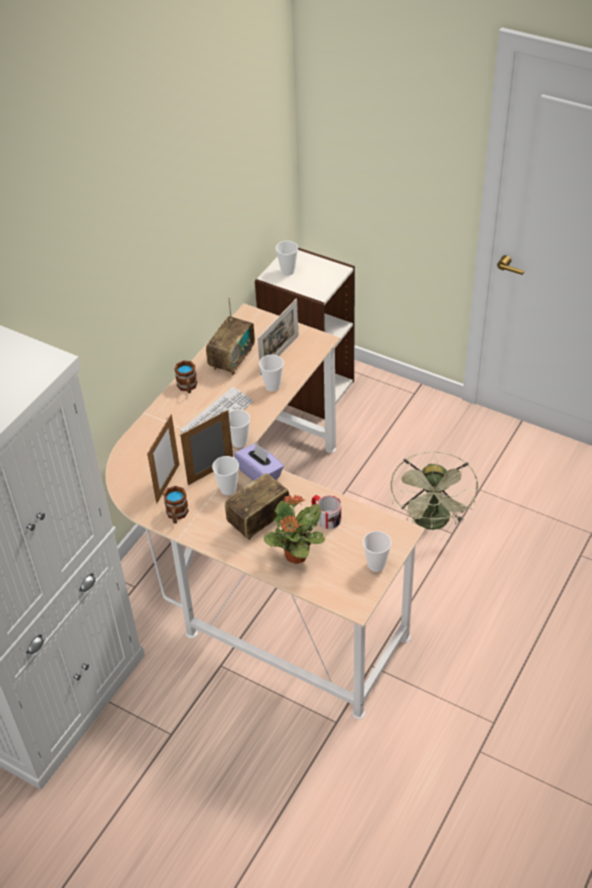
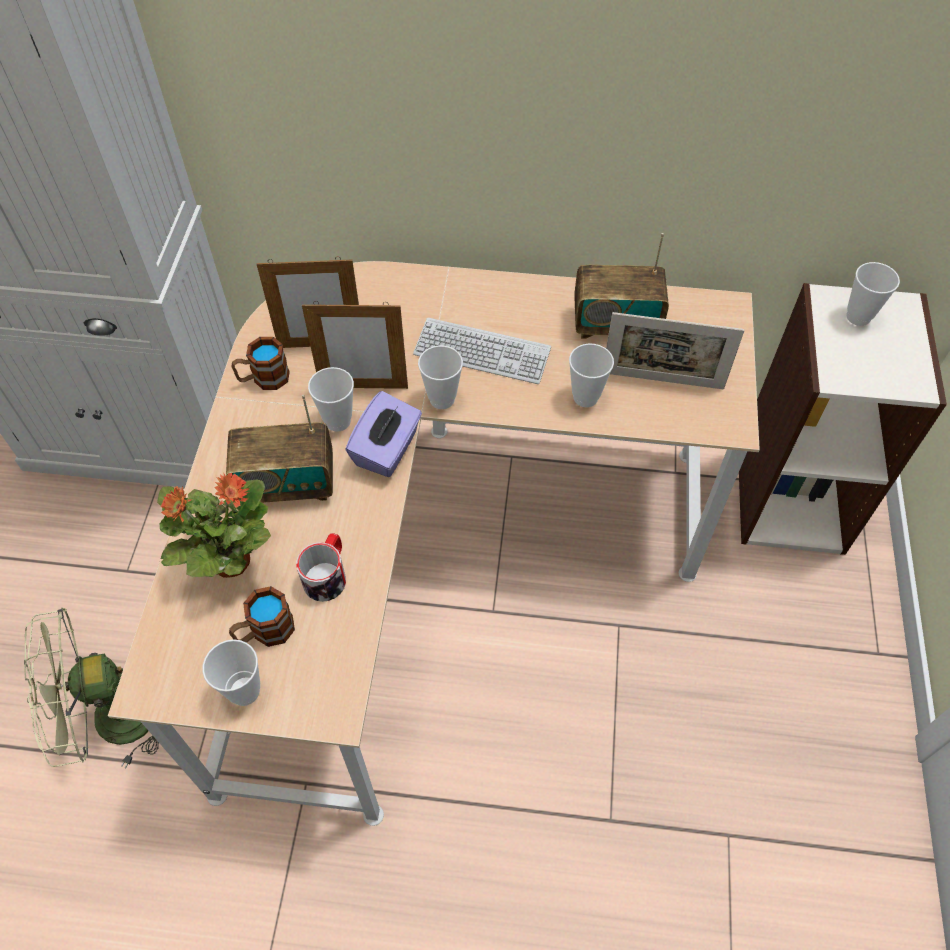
camera: 65 degrees right, 10 degrees up
mug [174,360,197,393] -> mug moved to [229,586,295,647]
picture frame [180,410,233,485] -> picture frame turned 150 degrees clockwise [302,301,408,389]
radio [225,473,290,540] -> radio turned 150 degrees clockwise [226,395,333,503]
green fan [390,451,478,530] -> green fan moved to [24,608,159,769]

